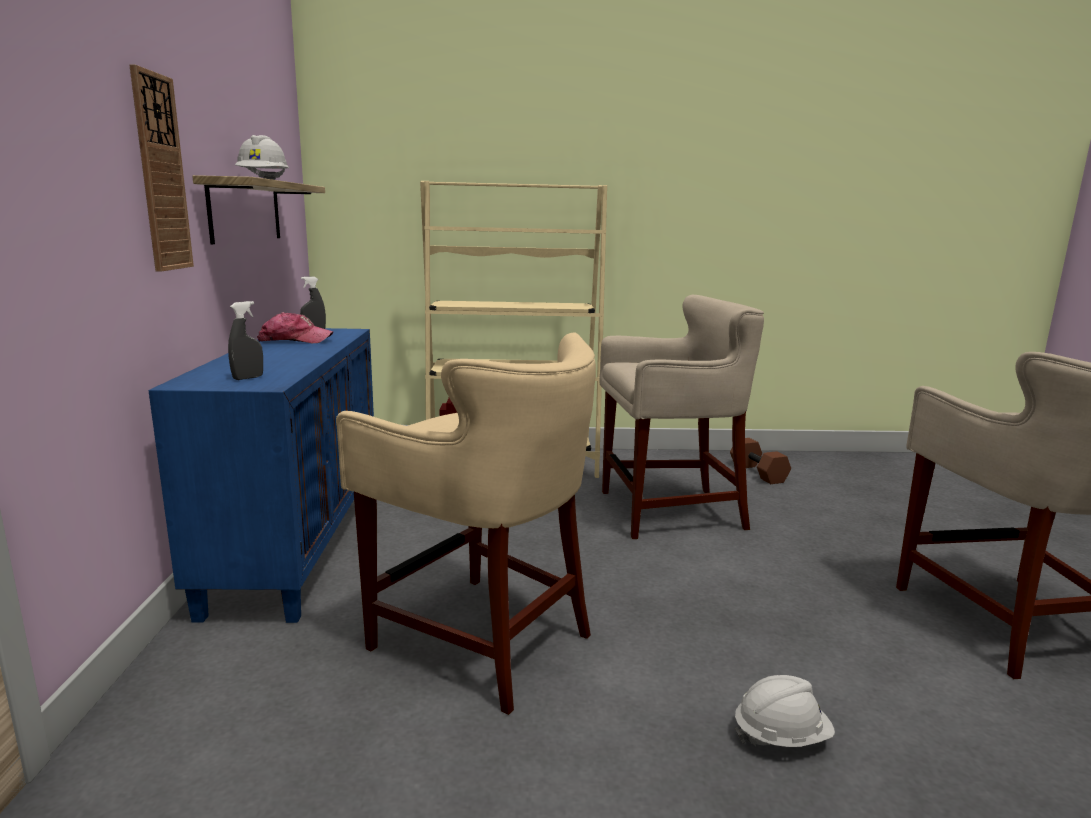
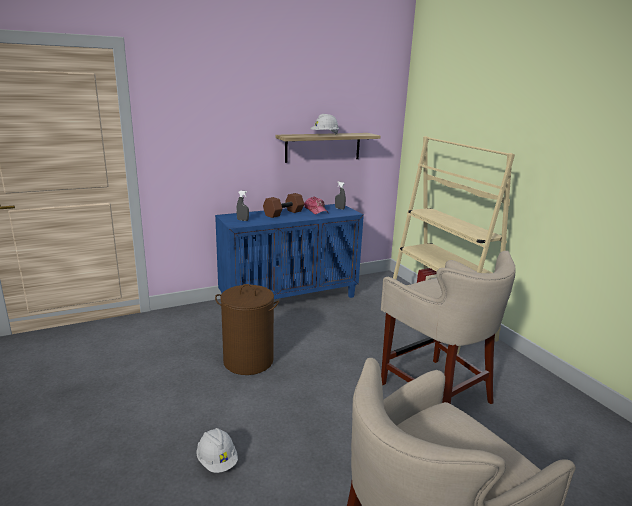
camera: 65 degrees right, 5 degrees up
wall clock [129,64,194,272] -> none
beige stool [336,332,596,715] -> brown laundry basket [215,284,279,375]
brown dumbbell [730,438,791,484] -> brown dumbbell moved to [263,193,304,218]

